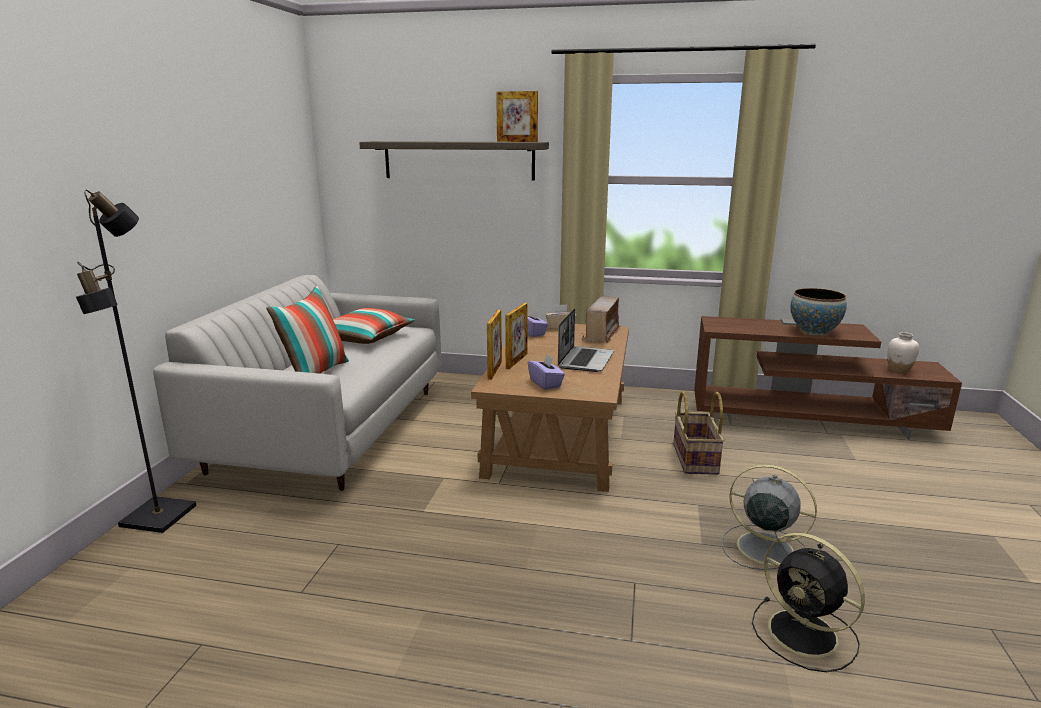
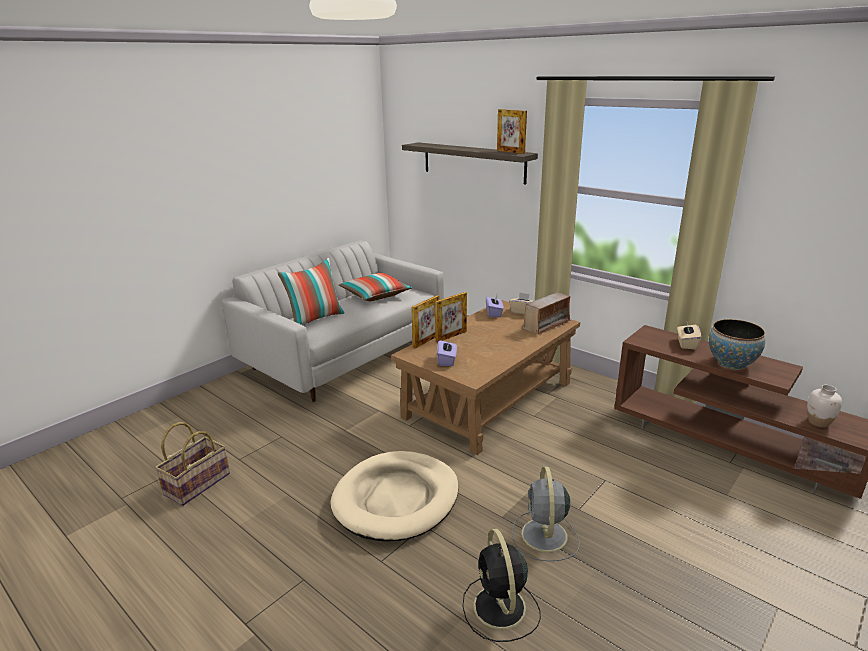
camera: 30 degrees right, 5 degrees up
black floor lamp [76,190,197,533] -> none
laptop [558,308,614,372] -> none
basket [673,391,724,474] -> basket moved to [155,422,230,506]
grey fan [722,464,817,570] -> grey fan turned 150 degrees counterclockwise [512,466,580,561]
none -> beige dog bed [331,451,459,541]
none -> beige tissue box [677,324,701,350]

